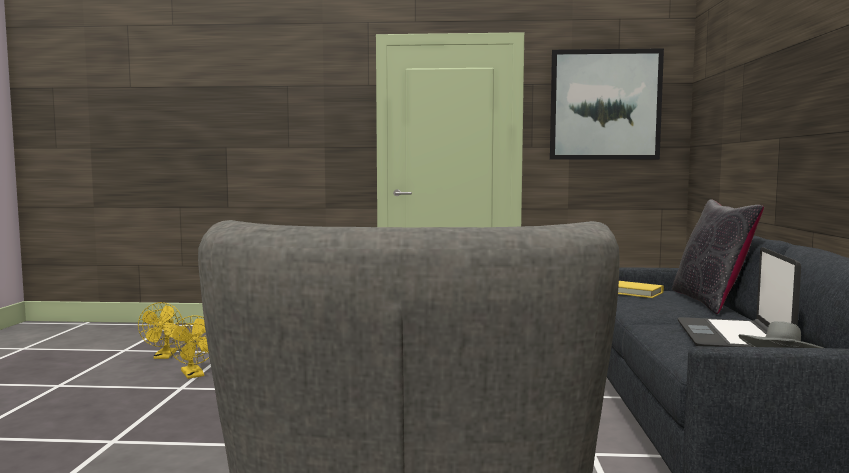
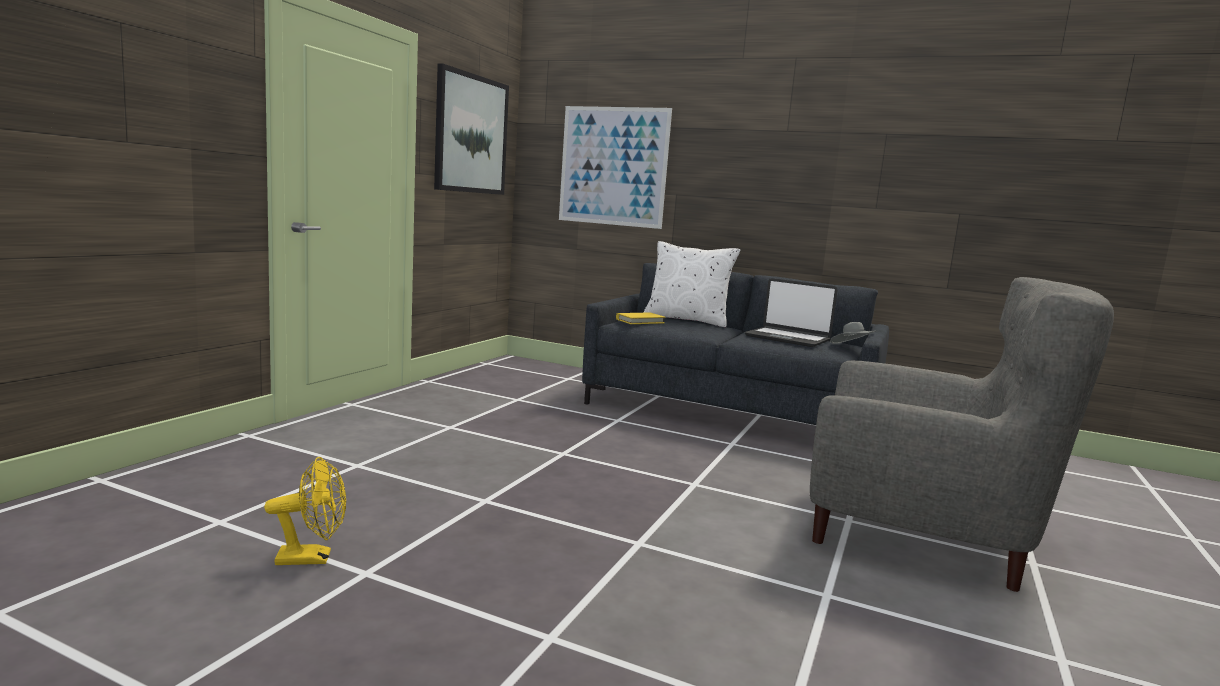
camera: 70 degrees left, 5 degrees up
yellow fan [138,302,183,359] -> none
black pillow [672,199,764,314] -> white pillow [643,241,740,327]
none -> picture [559,106,672,229]

